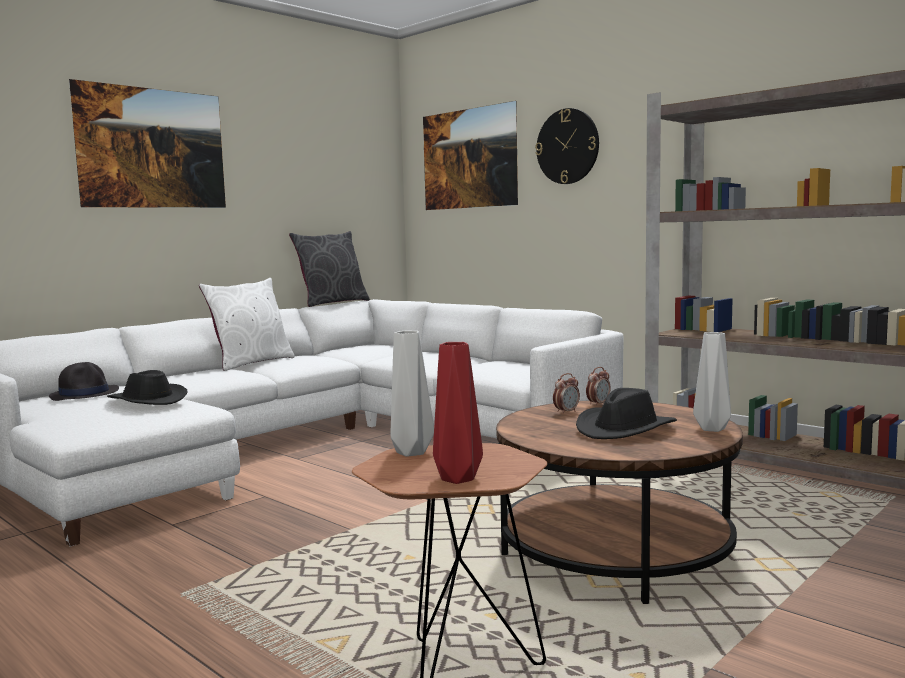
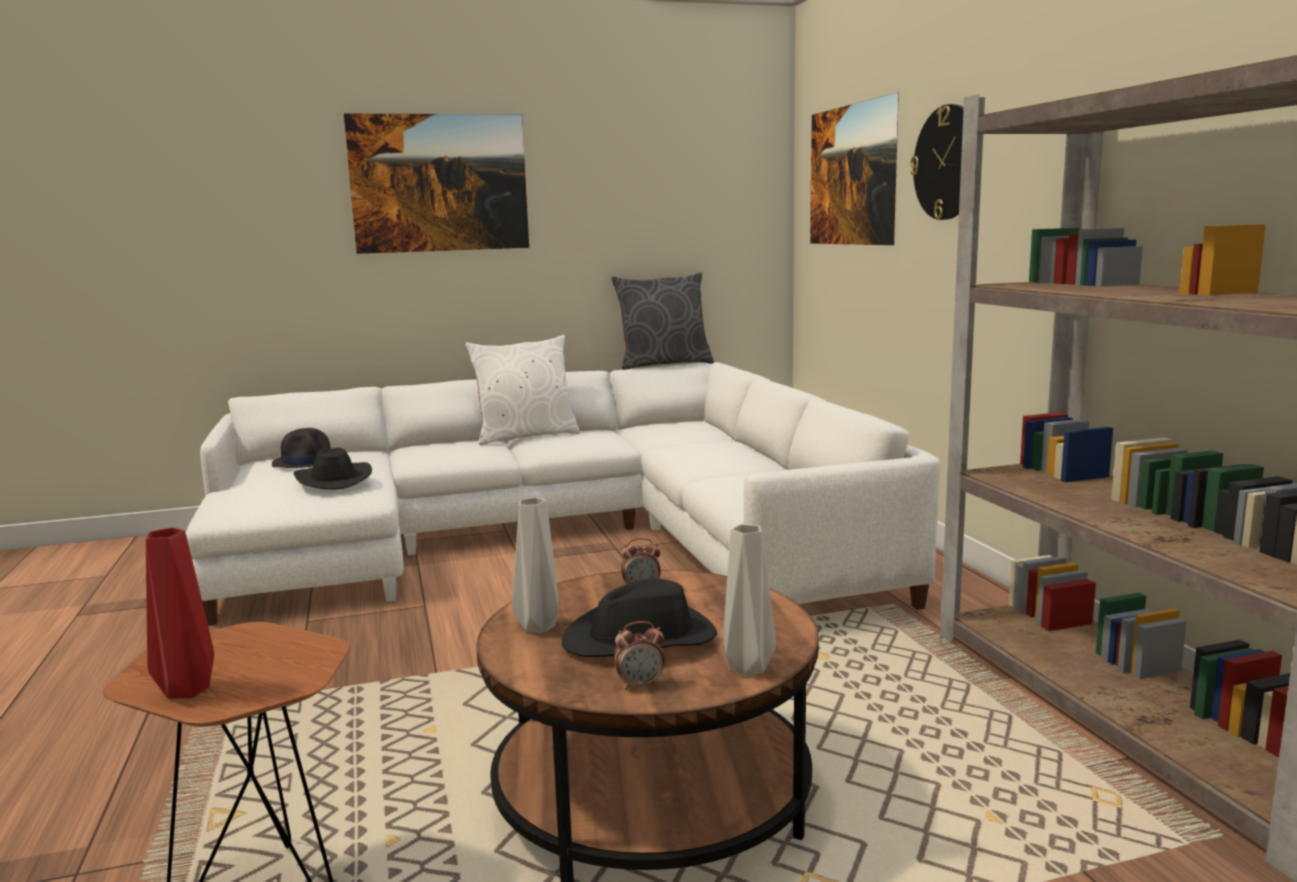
camera: 30 degrees right, 5 degrees up
grey vase [391,331,434,456] -> grey vase moved to [512,497,559,633]
alarm clock [586,367,611,406] -> alarm clock moved to [614,621,665,690]

